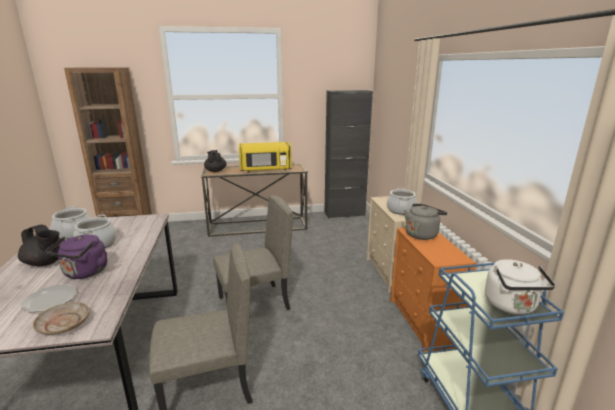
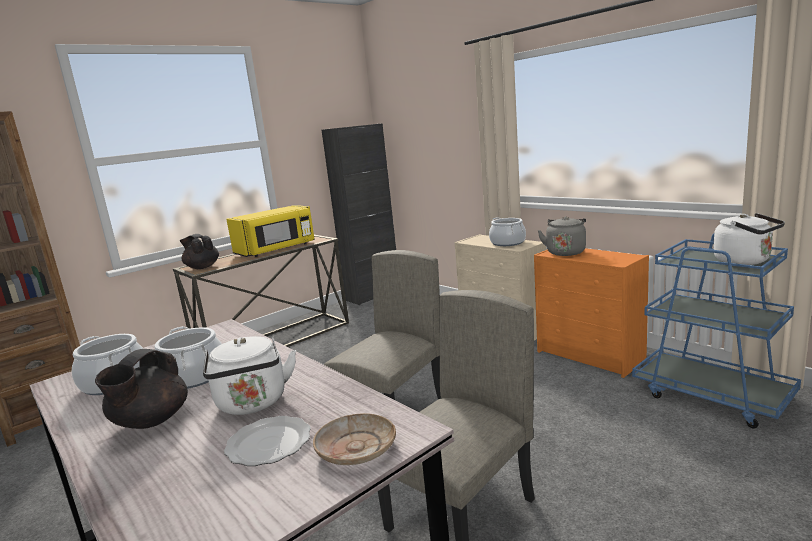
camera: 30 degrees left, 5 degrees down
black teapot [18,224,61,266] -> black teapot turned 105 degrees clockwise [95,349,188,429]
purple kettle [46,235,107,279] -> white kettle [203,336,296,415]

